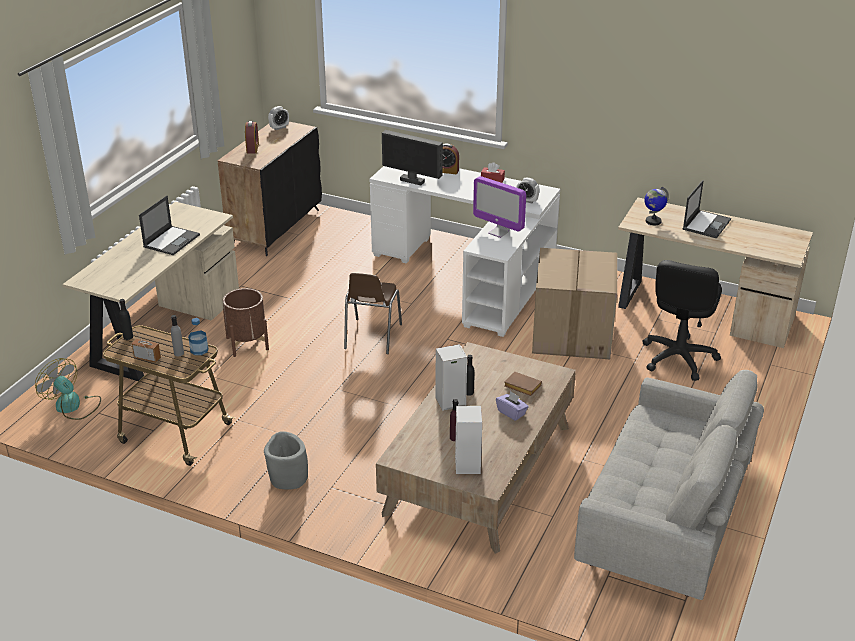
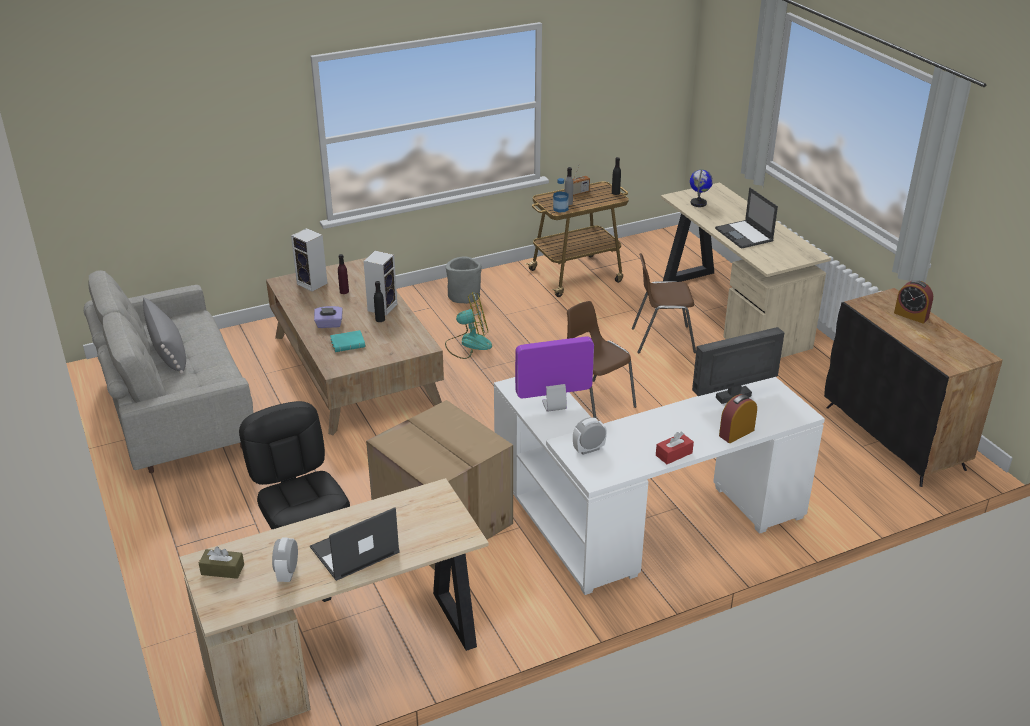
camera: 130 degrees right, 0 degrees up
fan [35,358,101,420] -> fan moved to [445,292,492,359]
brown planter [223,288,269,357] -> brown chair [632,253,696,354]
alarm clock [268,106,289,130] -> alarm clock moved to [272,537,298,582]
brown book [504,372,542,396] -> turquoise book [330,330,365,352]
globe [644,187,669,225] -> globe moved to [690,169,713,207]
laptop [683,180,731,239] -> laptop turned 75 degrees clockwise [310,507,400,581]
none -> grey pillow [142,297,186,374]
none -> brown tissue box [199,547,244,579]

